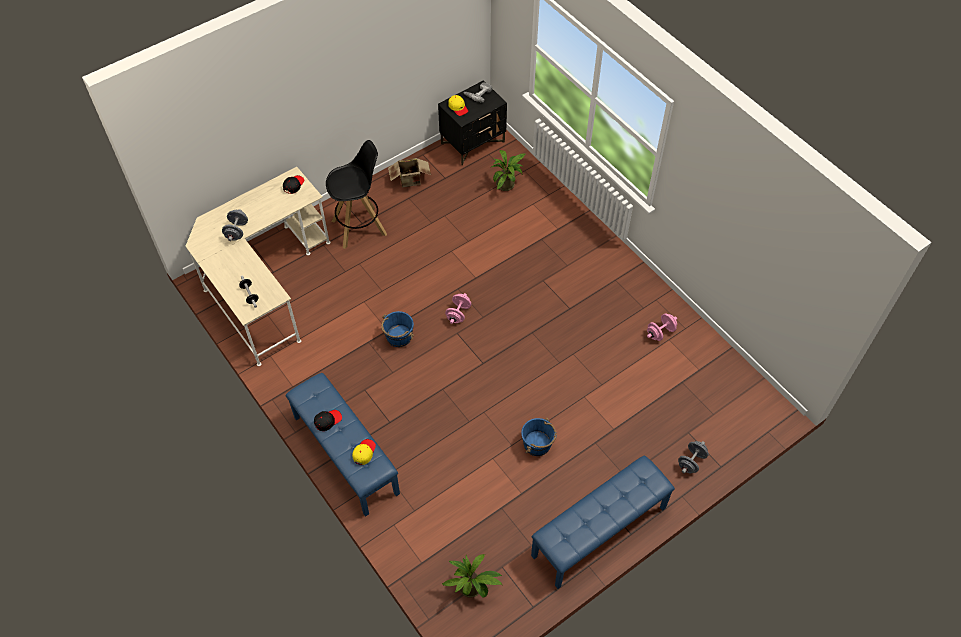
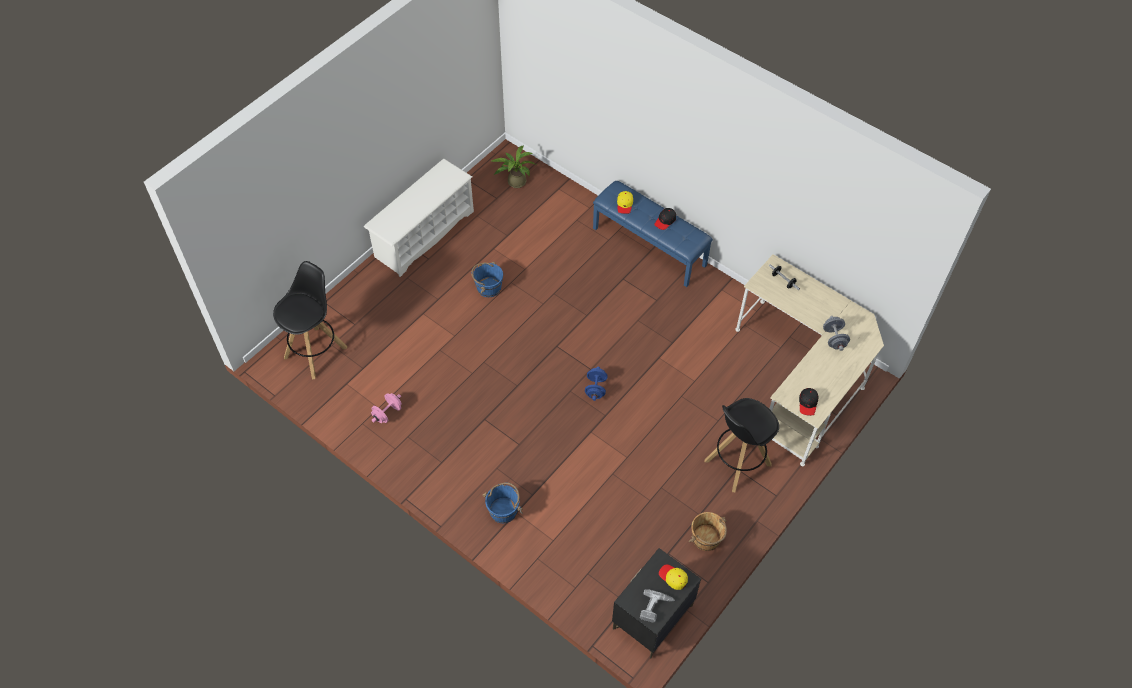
camera: 165 degrees right, 0 degrees up
blue bucket [381,311,414,347] -> blue bucket moved to [483,482,523,523]
cardboard box [388,158,431,188] -> brown bucket [689,512,727,551]
pink dumbbell [445,293,471,324] -> blue dumbbell [585,367,608,401]
potted plant [492,150,526,191] -> none
blue bench [531,456,675,589] -> white shoe rack [364,159,474,277]
grey dumbbell [678,441,709,473] -> none
none -> black stool [273,261,347,380]

